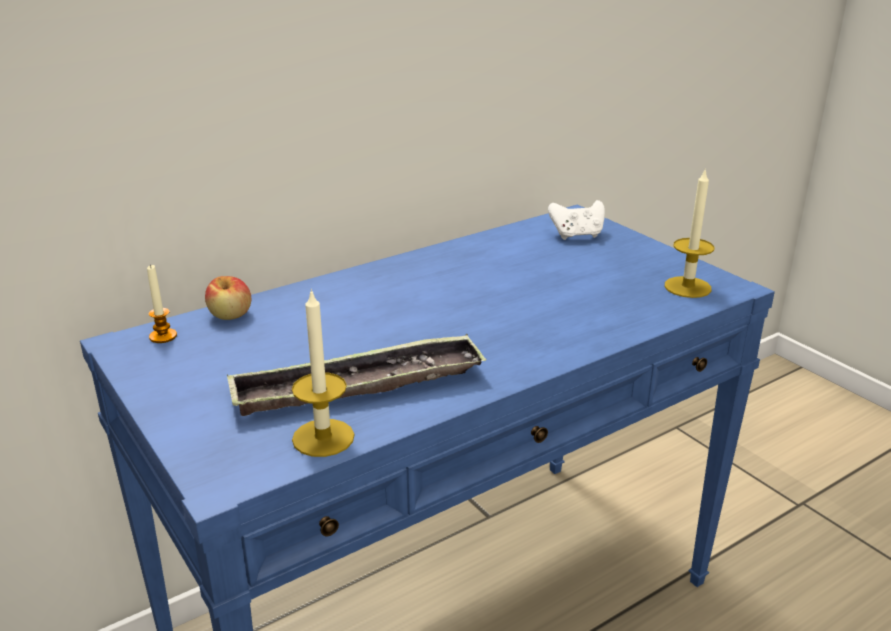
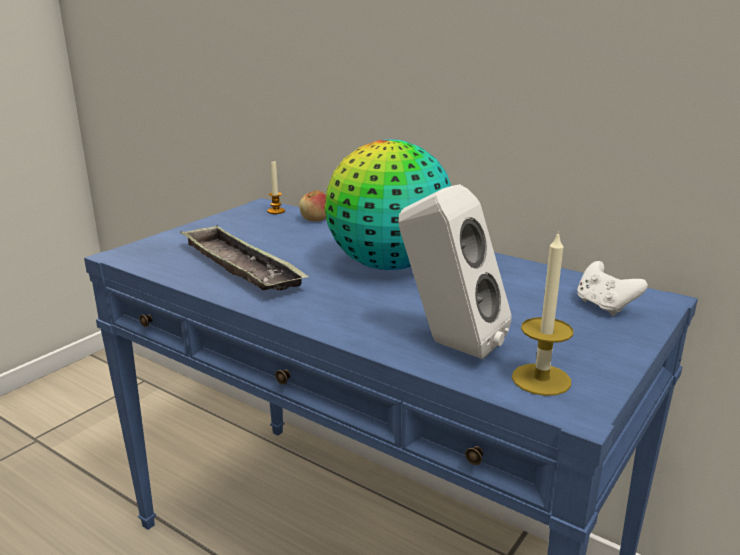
camera: 70 degrees right, 5 degrees down
candle [292,288,354,457] -> none
none -> globe [325,139,451,270]
none -> white speaker [398,184,512,359]

